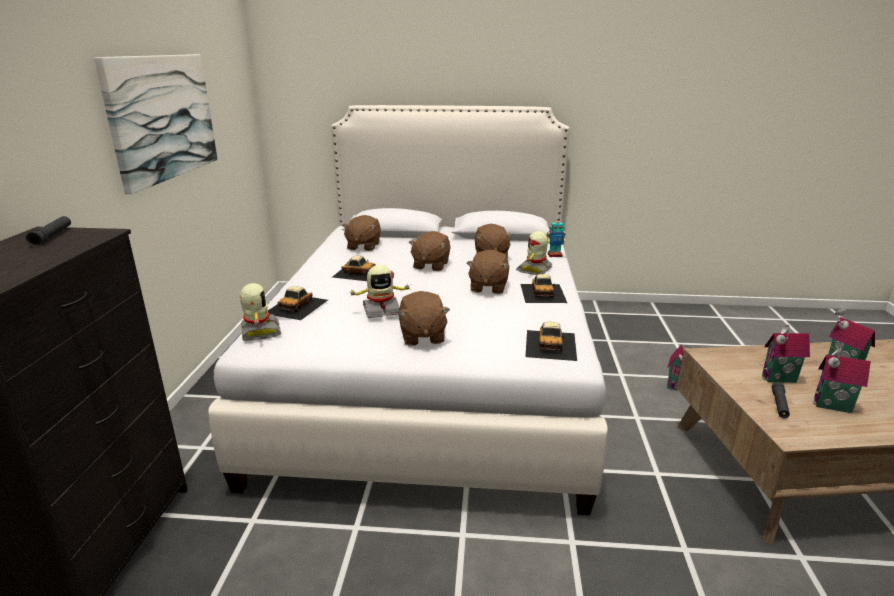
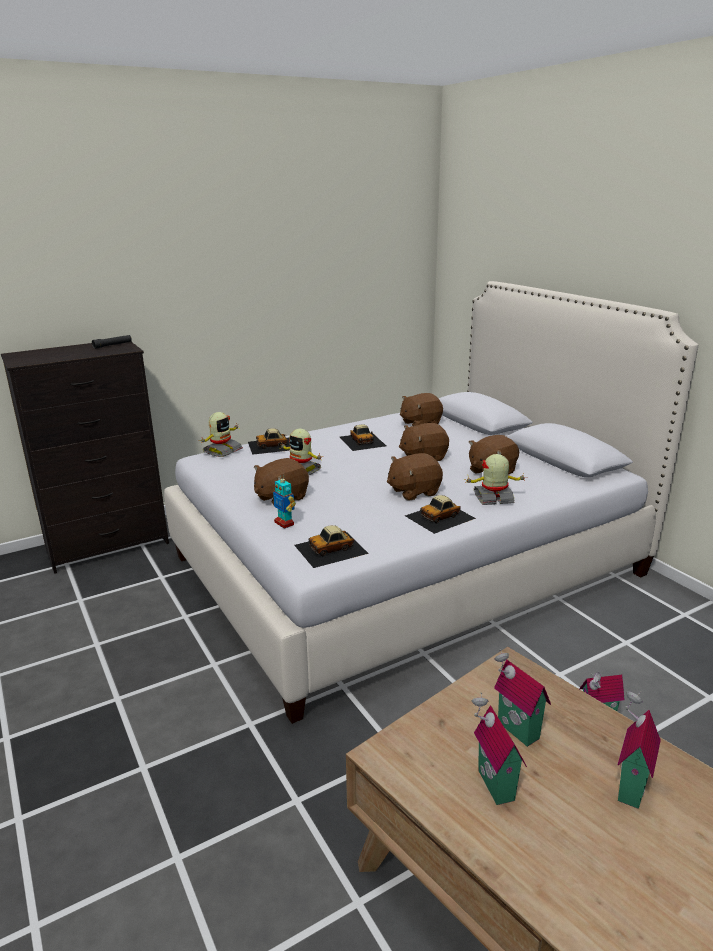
camera: 55 degrees right, 0 degrees up
picture [94,54,218,194] -> none
toy robot [547,221,566,257] -> toy robot moved to [273,474,296,529]
black flashlight [772,382,790,418] -> none

